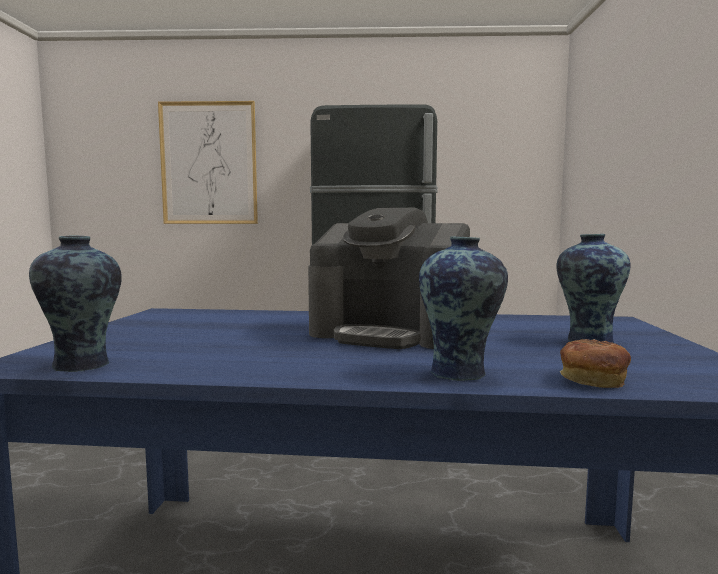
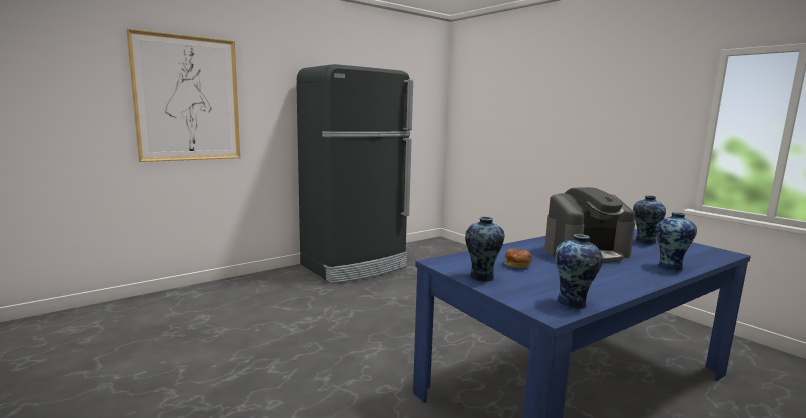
camera: 40 degrees left, 5 degrees up
bread [560,339,631,388] -> bread moved to [504,249,532,268]
none -> vase [465,217,504,282]

